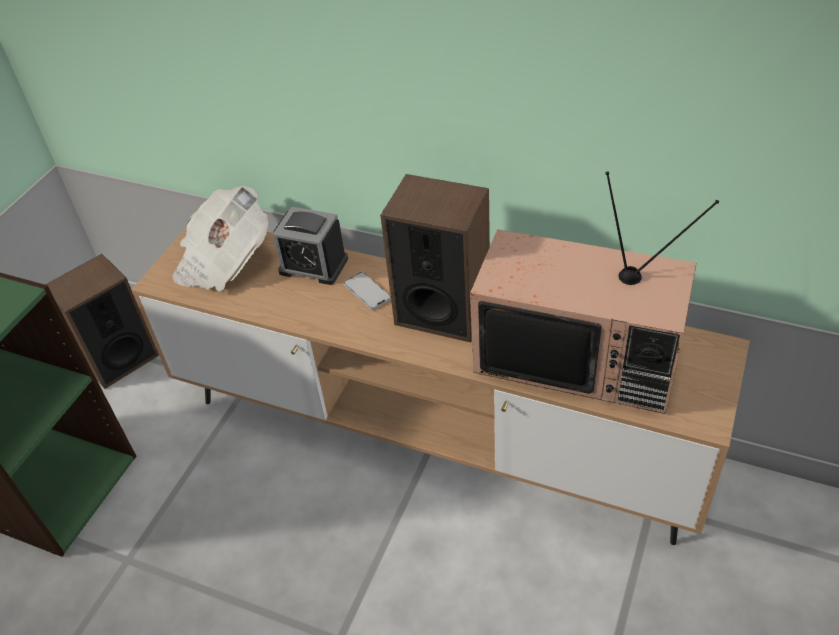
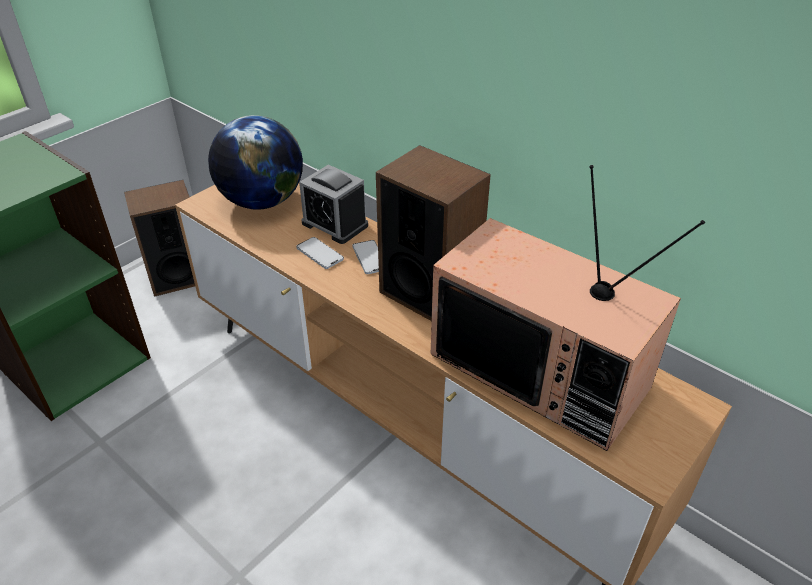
camera: 15 degrees right, 5 degrees down
newspaper [172,186,268,291] -> globe [208,115,303,210]
none -> phone [296,237,344,269]

